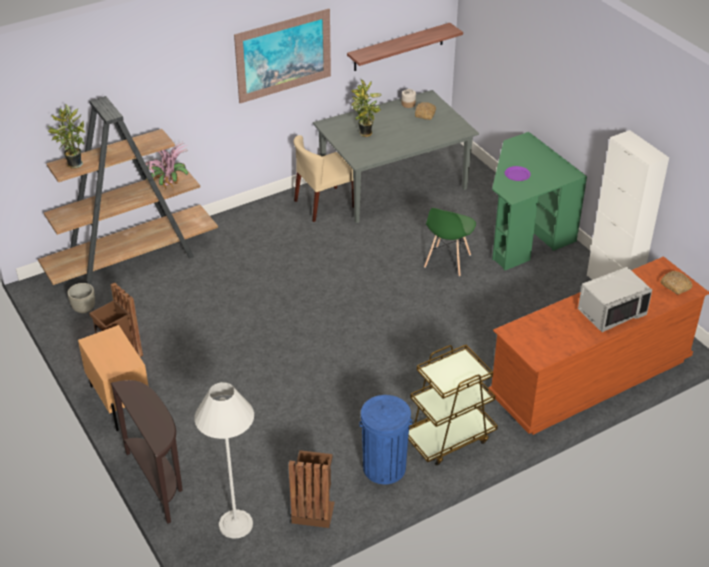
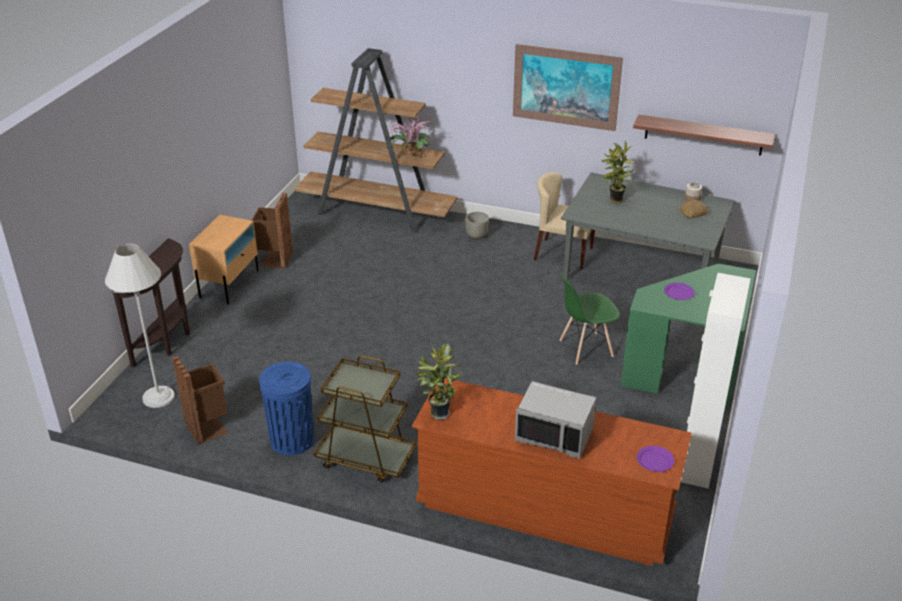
camera: 50 degrees right, 5 degrees down
potted plant [47,104,85,168] -> potted plant moved to [415,343,462,420]
grey planter [68,283,95,313] -> grey planter moved to [465,212,489,239]
bread [660,271,693,294] -> purple plate [637,446,674,472]

